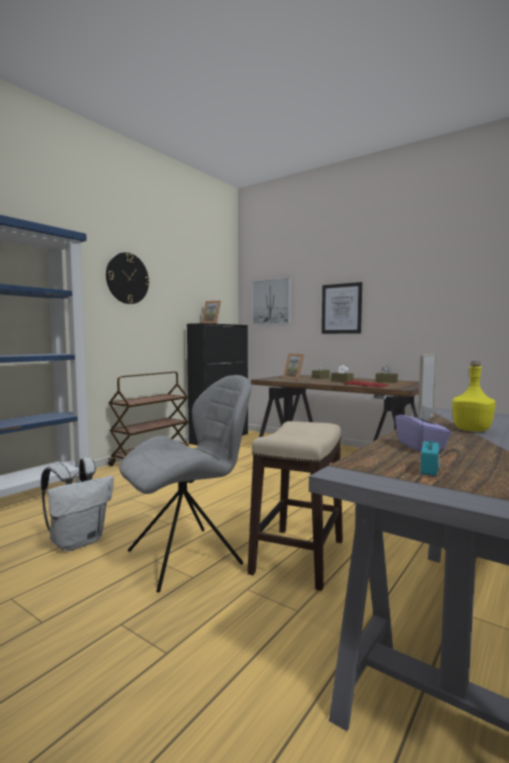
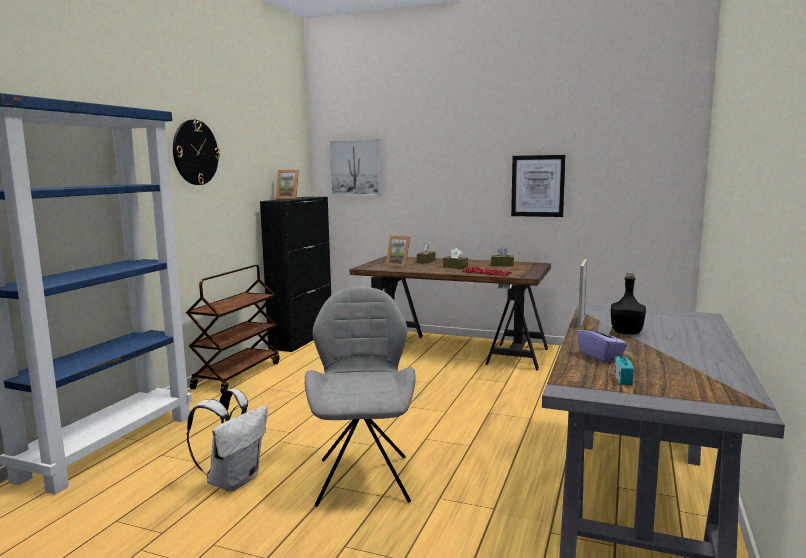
camera: 15 degrees left, 5 degrees up
grey chair [119,375,252,593] -> grey chair turned 45 degrees counterclockwise [305,286,416,507]
stool [247,421,343,591] -> none
picture [322,282,362,334] -> picture moved to [511,155,566,217]
yellow bottle [452,361,495,432] -> black bottle [611,273,646,334]

